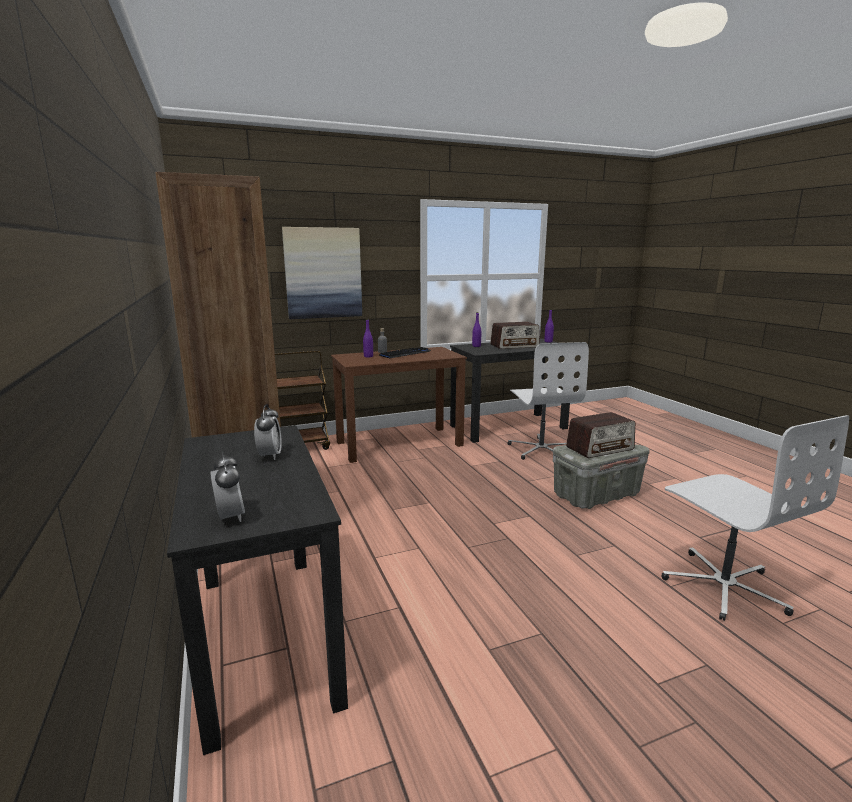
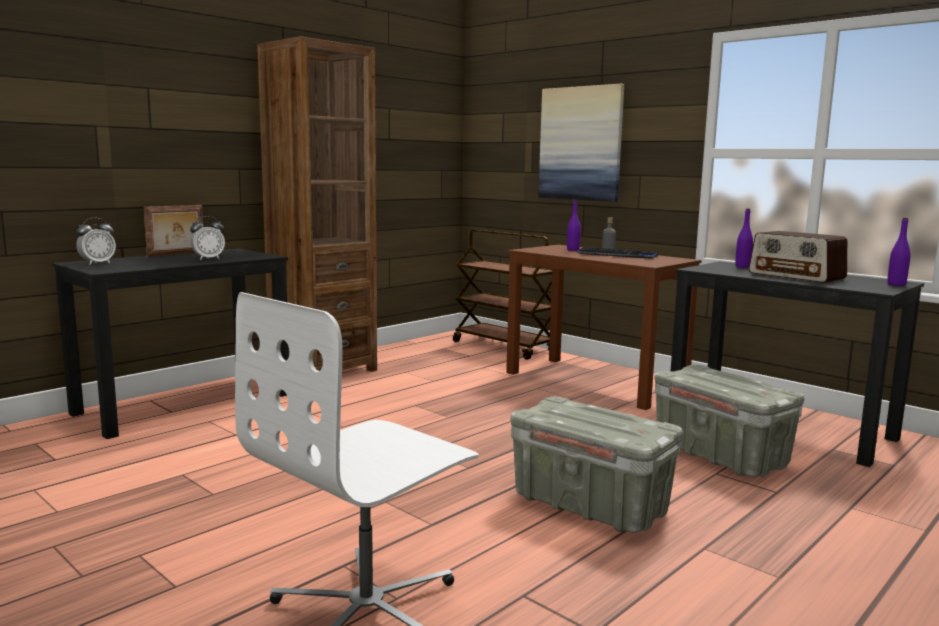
camera: 65 degrees right, 5 degrees down
white office chair [507,342,589,460] -> grey storage box [654,365,805,477]
radio [566,412,635,458] -> none
none -> picture frame [144,205,203,257]

